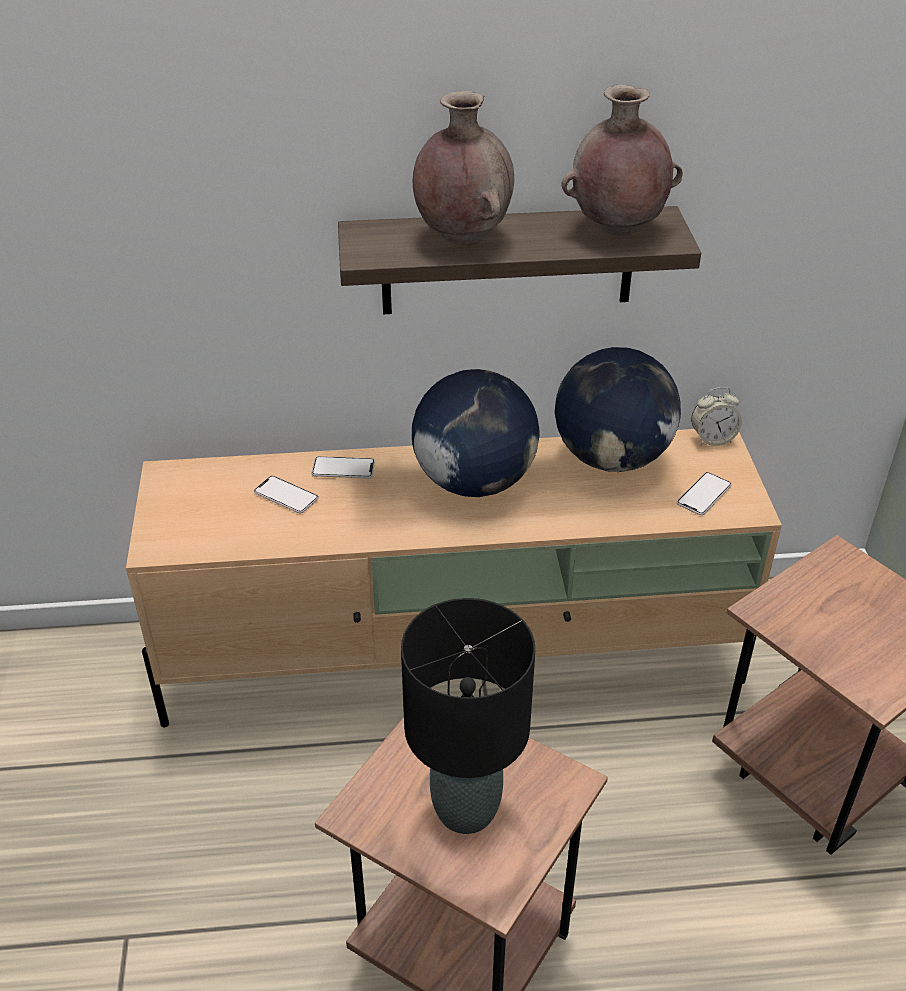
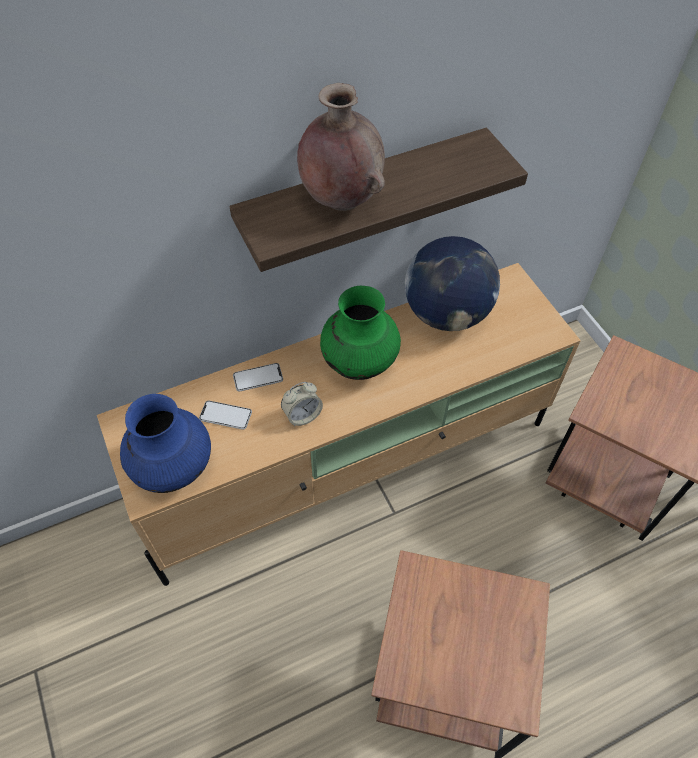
camera: 20 degrees left, 15 degrees up
black table lamp [401,598,535,834] -> none
globe [412,369,540,497] -> green vase [320,286,401,380]
brown vase [561,84,683,236] -> none
phone [677,472,732,515] -> none
alarm clock [691,387,742,446] -> alarm clock moved to [281,382,323,426]
none -> blue vase [120,394,211,493]

